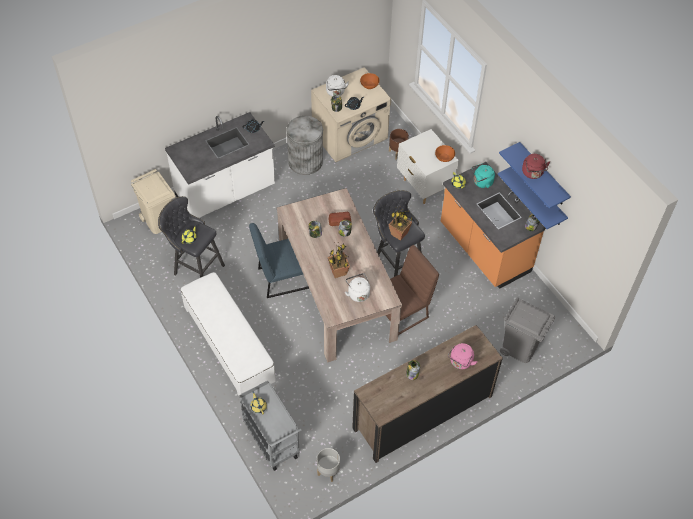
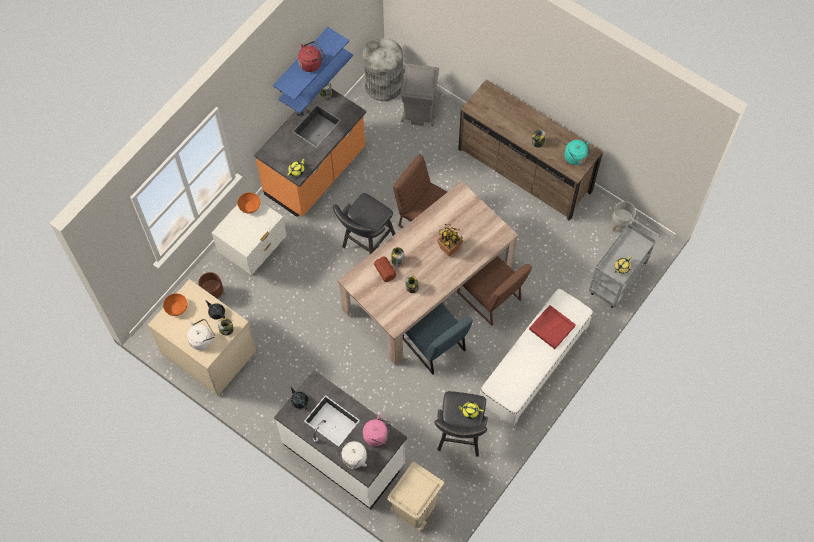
camera: 110 degrees left, 10 degrees up
grey trash can [287,116,323,175] -> grey trash can moved to [363,38,403,101]
white kettle [345,273,370,302] -> white kettle moved to [336,441,367,469]
potted plant [388,209,413,241] -> none
pink kettle [448,343,477,369] -> pink kettle moved to [363,414,391,446]
turquoise kettle [472,164,495,188] -> turquoise kettle moved to [565,140,593,165]
none -> brown chair [457,256,532,326]
none -> red tray [529,305,576,349]

